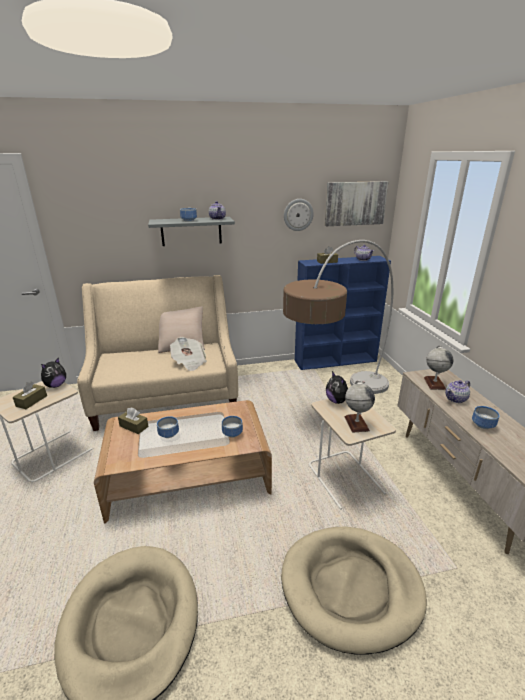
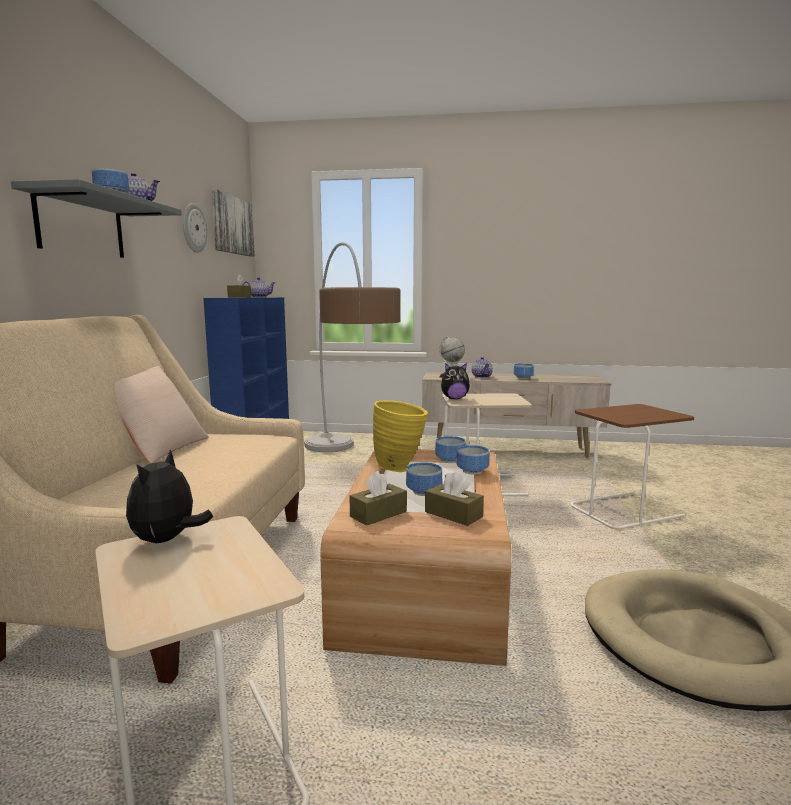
camera: 70 degrees left, 15 degrees down
brown tissue box [13,382,47,409] -> brown tissue box moved to [425,471,484,526]
plush toy [41,357,66,388] -> plush toy turned 135 degrees counterclockwise [126,450,213,543]
newspaper [170,337,207,371] -> none
beige dog bed [281,526,427,655] -> brown side table [570,404,694,529]
globe [345,381,375,433] -> none
none -> yellow vase [373,400,428,472]
none -> bowl [456,445,489,474]

